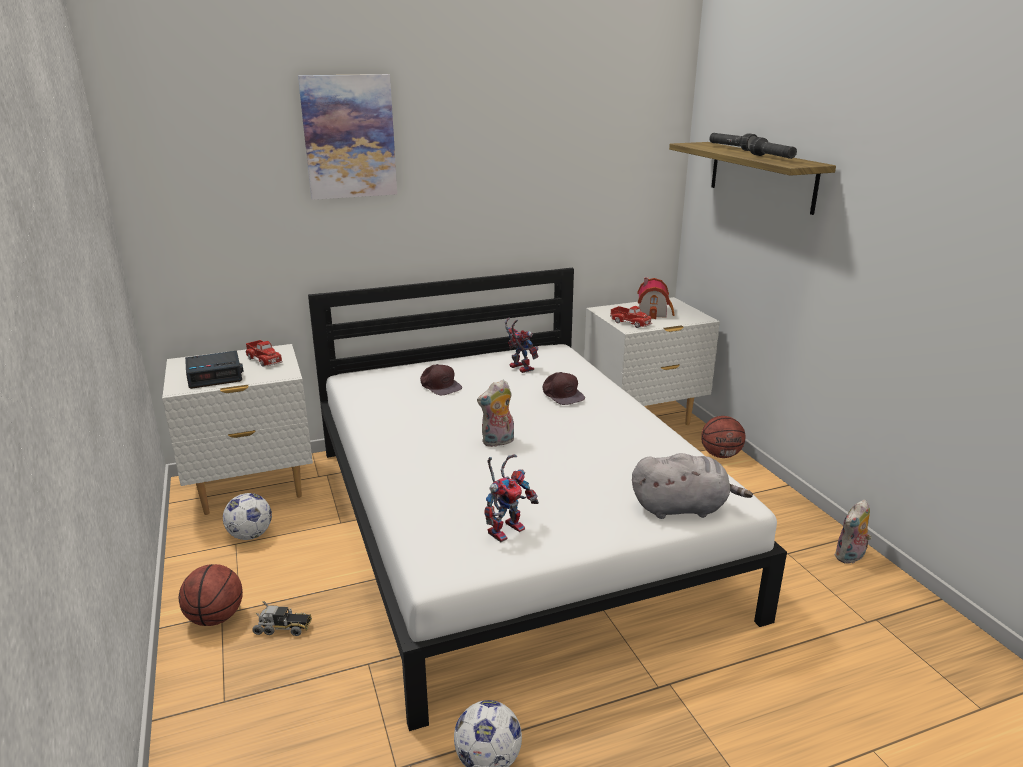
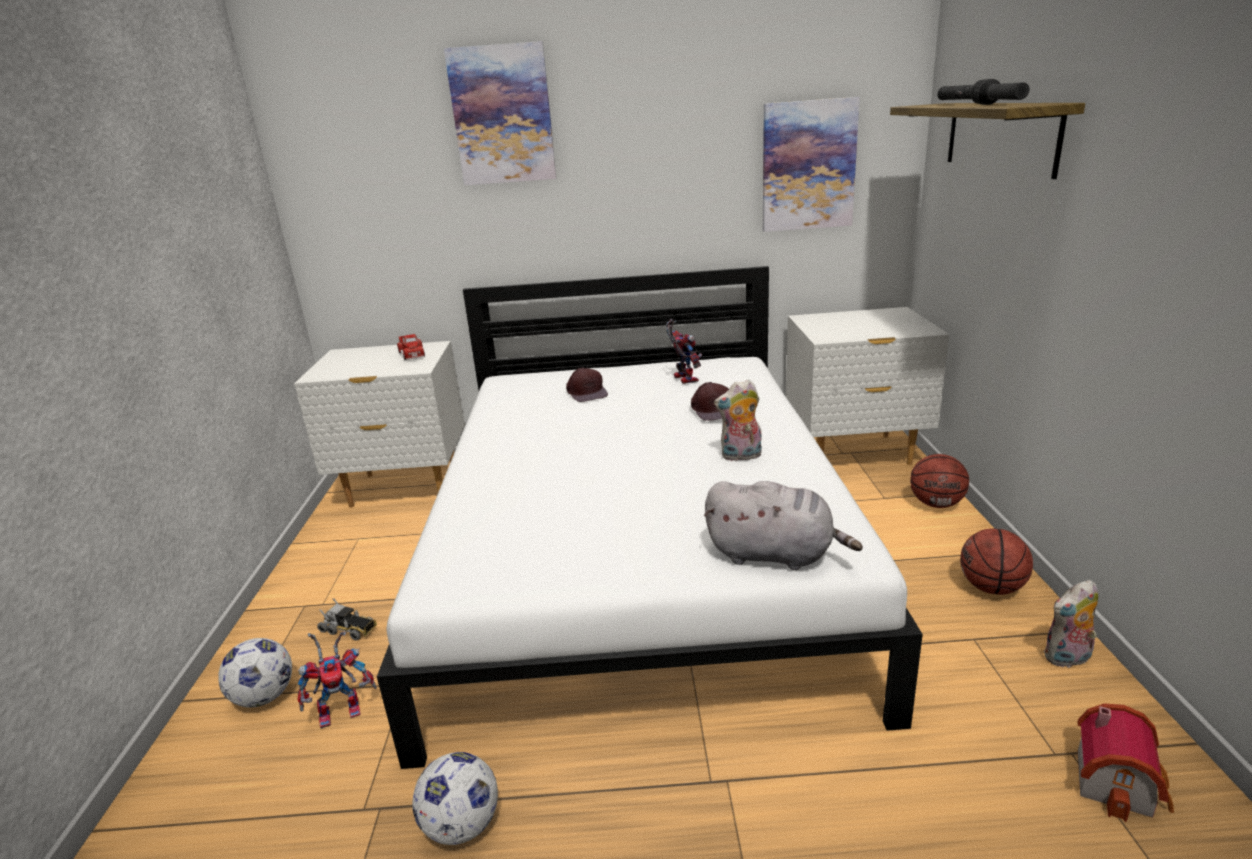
camera: 20 degrees right, 0 degrees up
basketball [179,564,243,626] -> basketball moved to [960,528,1033,595]
alarm clock [185,351,244,389] -> none
football [223,493,272,540] -> football moved to [218,638,292,707]
plush toy [477,380,514,447] -> plush toy moved to [714,379,762,461]
toy robot [484,454,539,542] -> toy robot moved to [298,631,377,729]
toy truck [610,306,652,328] -> none
toy house [637,277,675,319] -> toy house moved to [1078,703,1174,822]
none -> picture [763,97,860,232]

